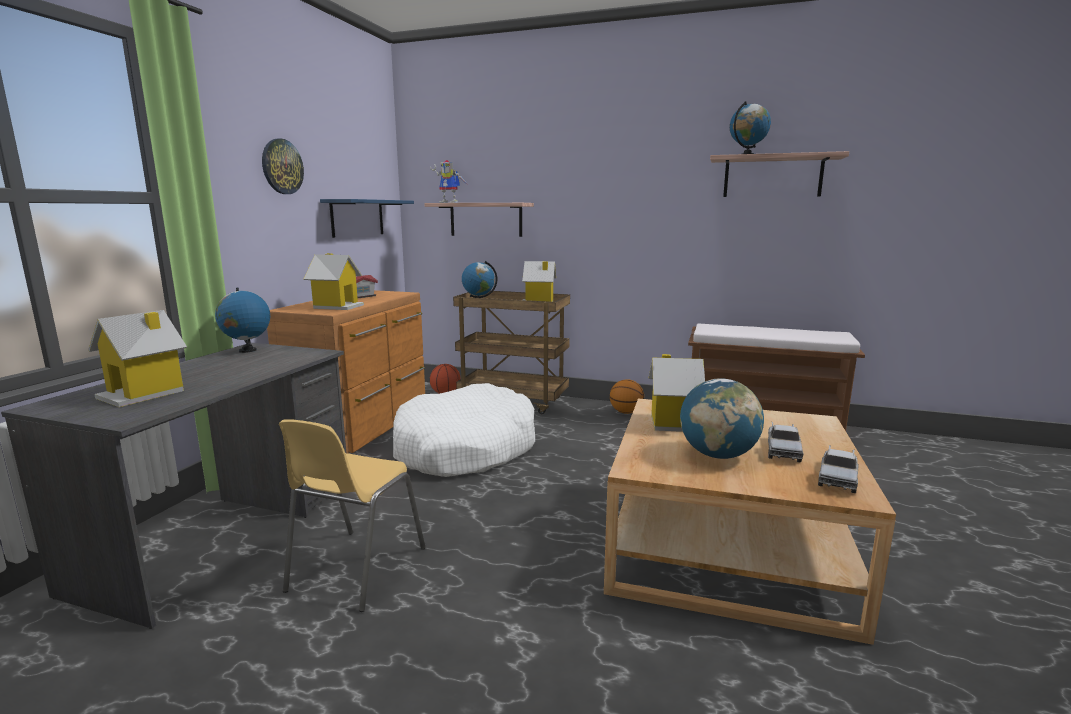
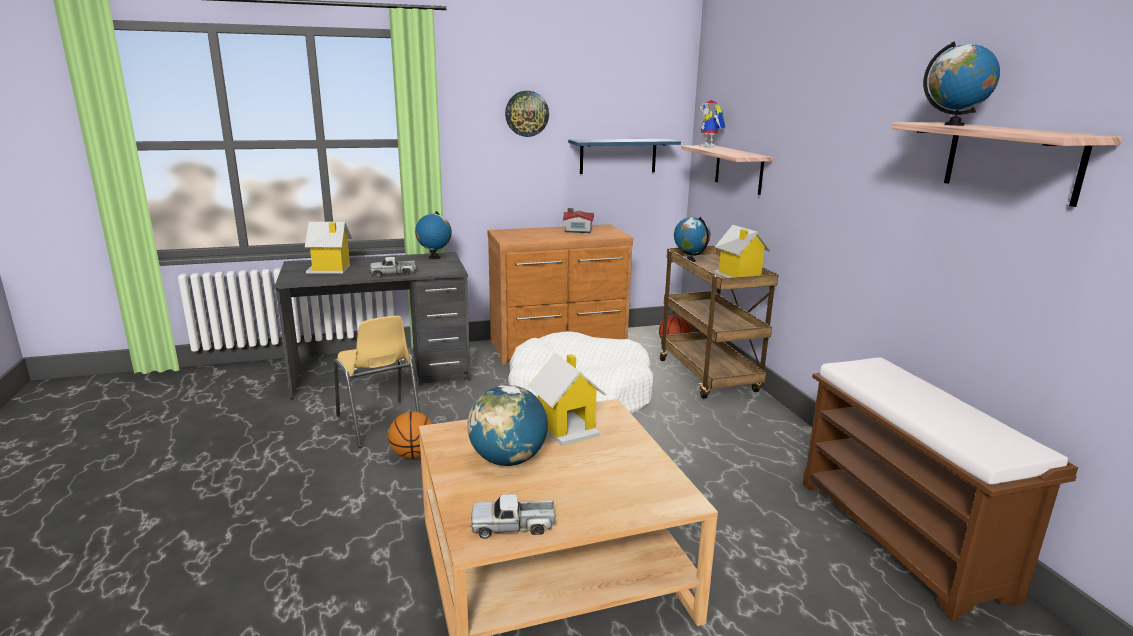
camera: 55 degrees right, 5 degrees up
yellow chair [279,419,426,612] -> yellow chair turned 105 degrees counterclockwise [334,316,420,448]
toy house [304,253,364,310] -> none
basketball [610,379,644,414] -> basketball moved to [388,411,433,459]
toy truck [768,422,804,462] -> toy truck moved to [370,257,417,277]

